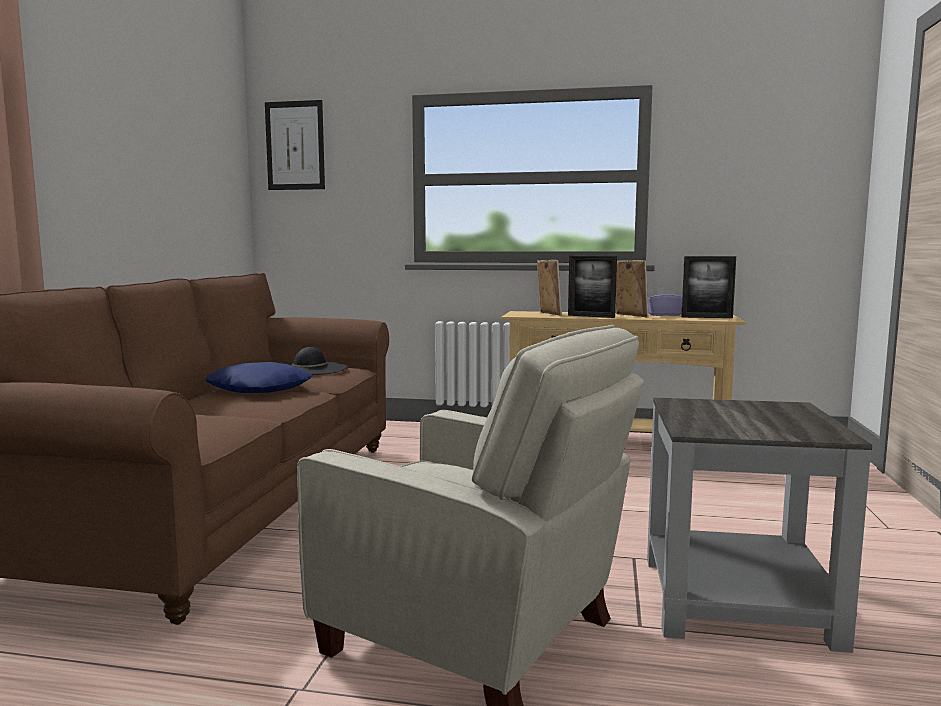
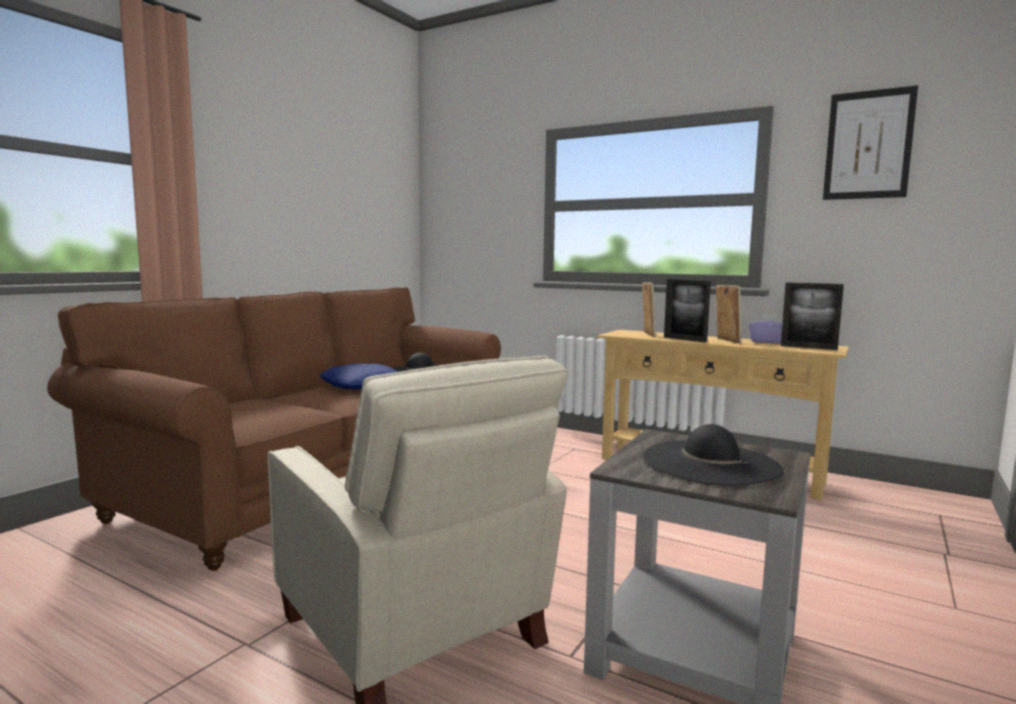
camera: 20 degrees right, 0 degrees up
picture [265,100,325,190] -> picture moved to [823,85,918,200]
none -> black hat [642,424,783,486]

